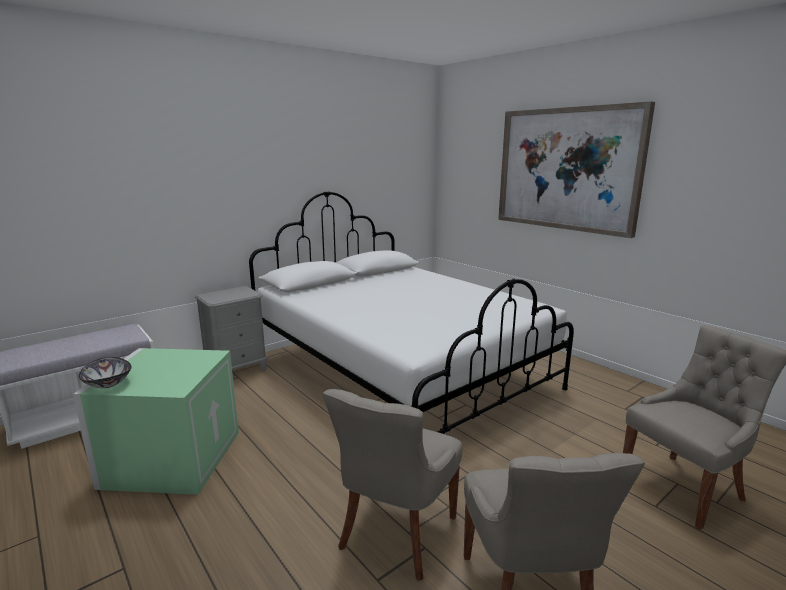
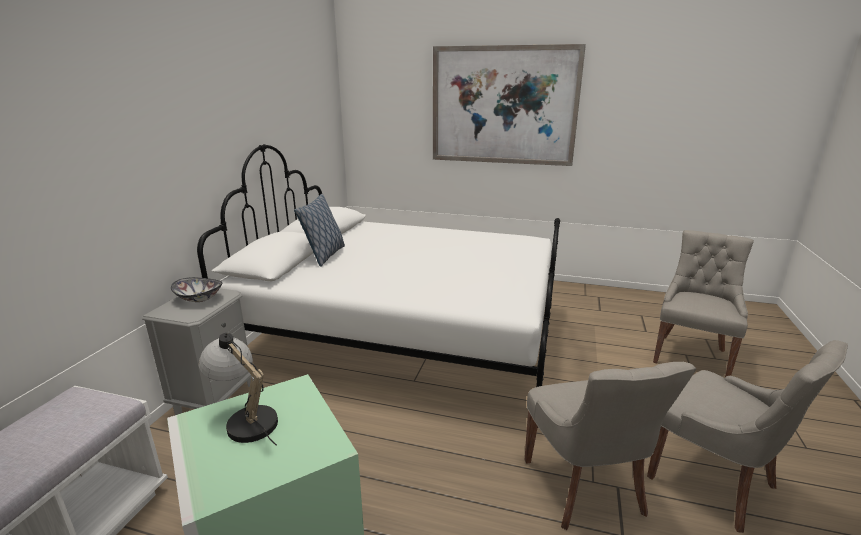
camera: 35 degrees left, 5 degrees up
bowl [79,357,132,388] -> bowl moved to [171,277,222,302]
none -> table lamp [199,333,278,446]
none -> pillow [294,194,345,267]

